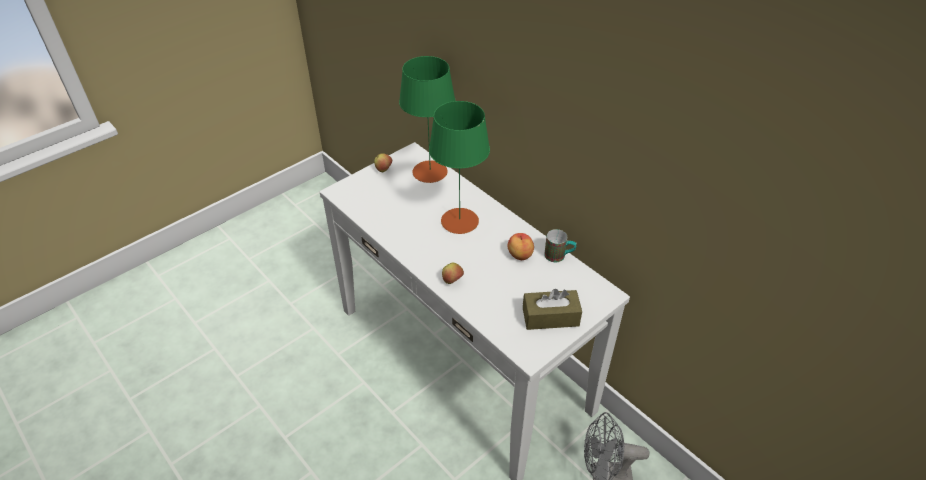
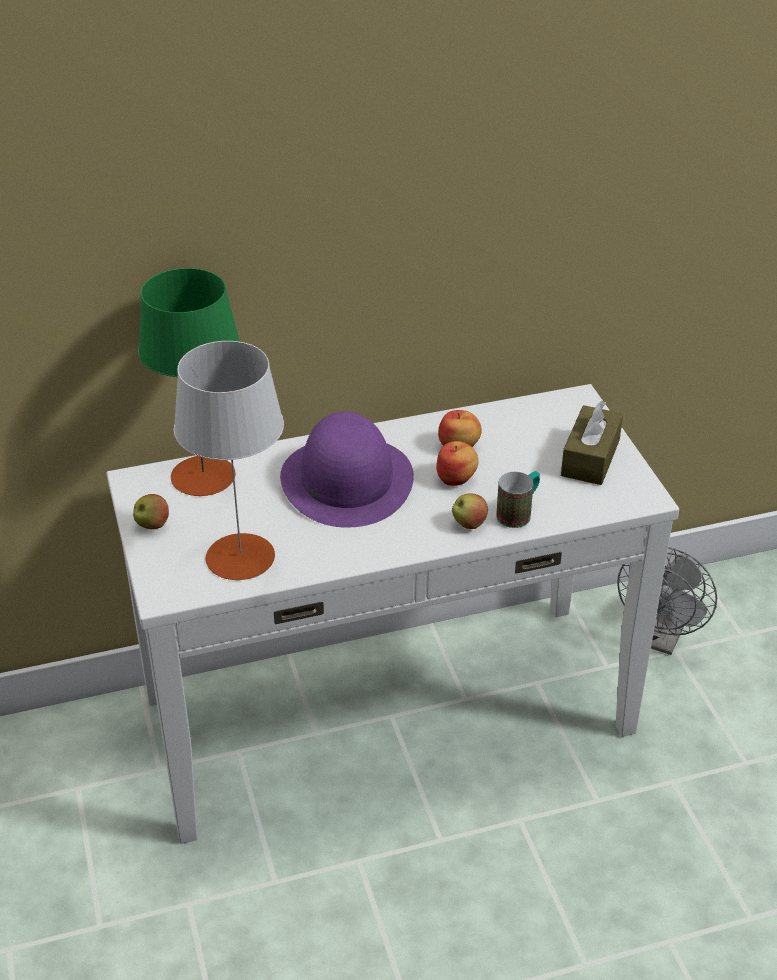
camera: 65 degrees left, 5 degrees down
green table lamp [429,101,490,234] -> purple hat [280,412,414,528]
mug [544,229,577,262] -> mug moved to [496,471,540,528]
none -> grey table lamp [174,341,284,580]
none -> apple [436,441,479,486]

